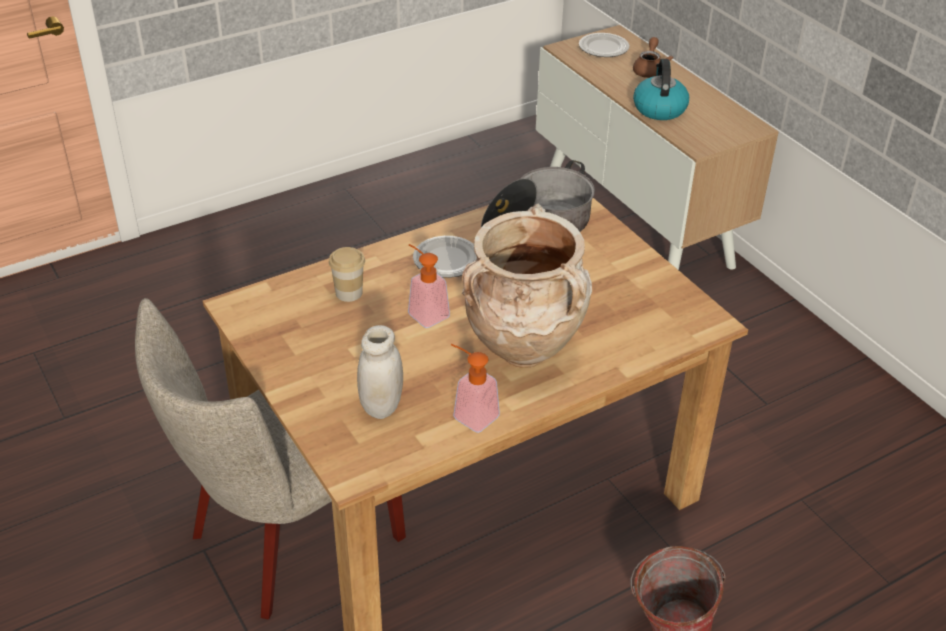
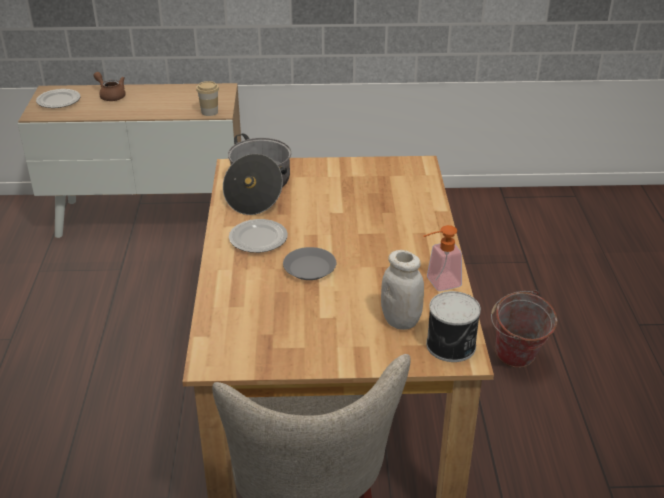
camera: 60 degrees left, 5 degrees down
cup [329,247,365,302] -> cup moved to [196,81,219,116]
soap dispenser [408,244,450,328] -> grey plate [283,247,336,280]
beige vase [462,204,592,368] -> none
kettle [633,59,689,120] -> none
none -> can [426,291,481,362]

